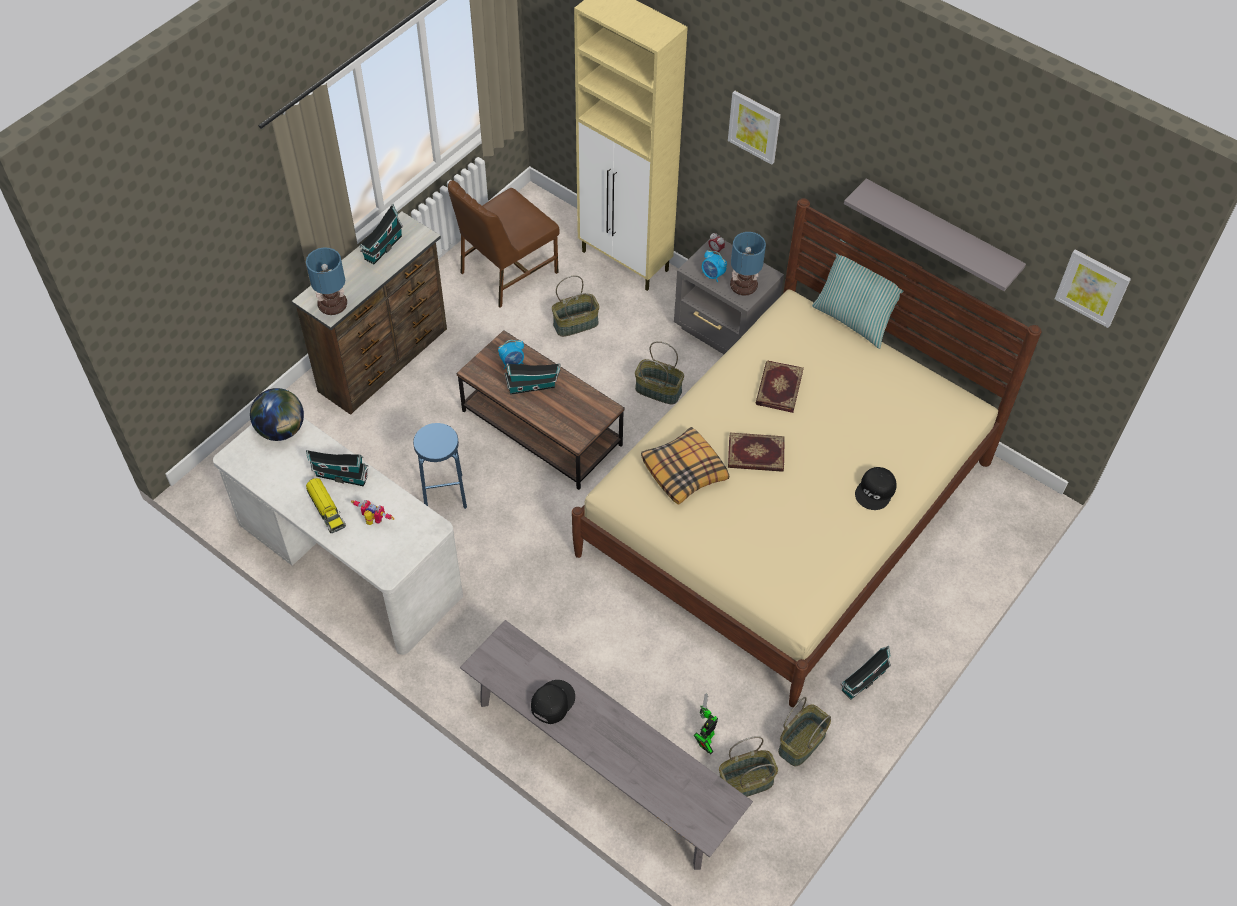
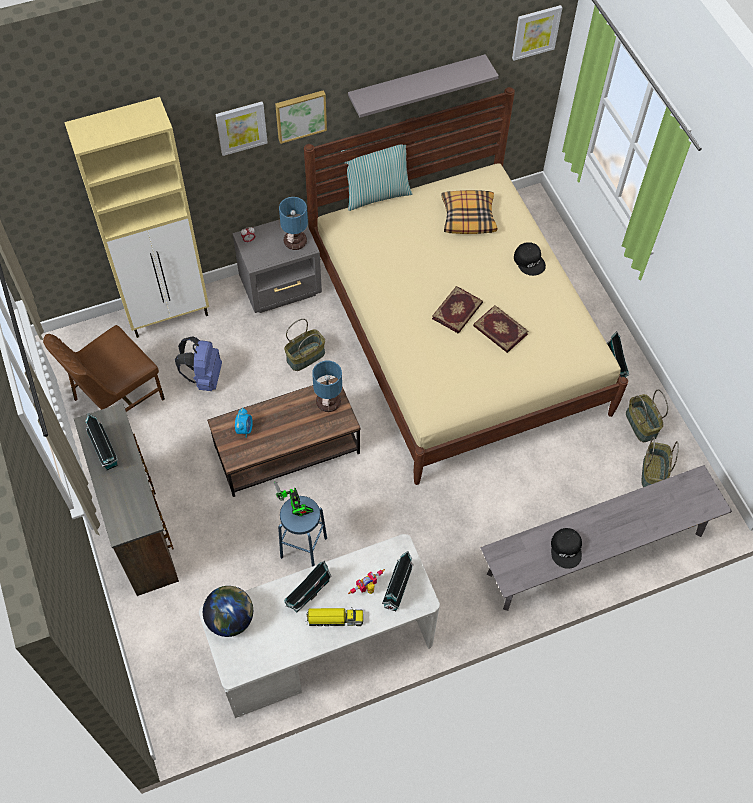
camera: 60 degrees left, 5 degrees up
table lamp [306,248,347,315] -> table lamp moved to [312,361,342,412]
brown chair [448,180,560,307] -> brown chair turned 60 degrees clockwise [43,325,165,412]
toy house [504,363,561,395] -> toy house moved to [382,551,413,611]
black cap [531,680,575,724] -> black cap turned 150 degrees counterclockwise [551,528,582,569]
basket [552,275,600,337] -> blue backpack [175,336,222,391]
pillow [641,427,729,505] -> pillow moved to [441,190,497,234]
toy robot [694,693,718,755] -> toy robot moved to [274,481,314,516]
alarm clock [702,250,727,282] -> none
book [756,361,804,413] -> book moved to [473,305,529,353]
none -> picture [275,90,327,144]

